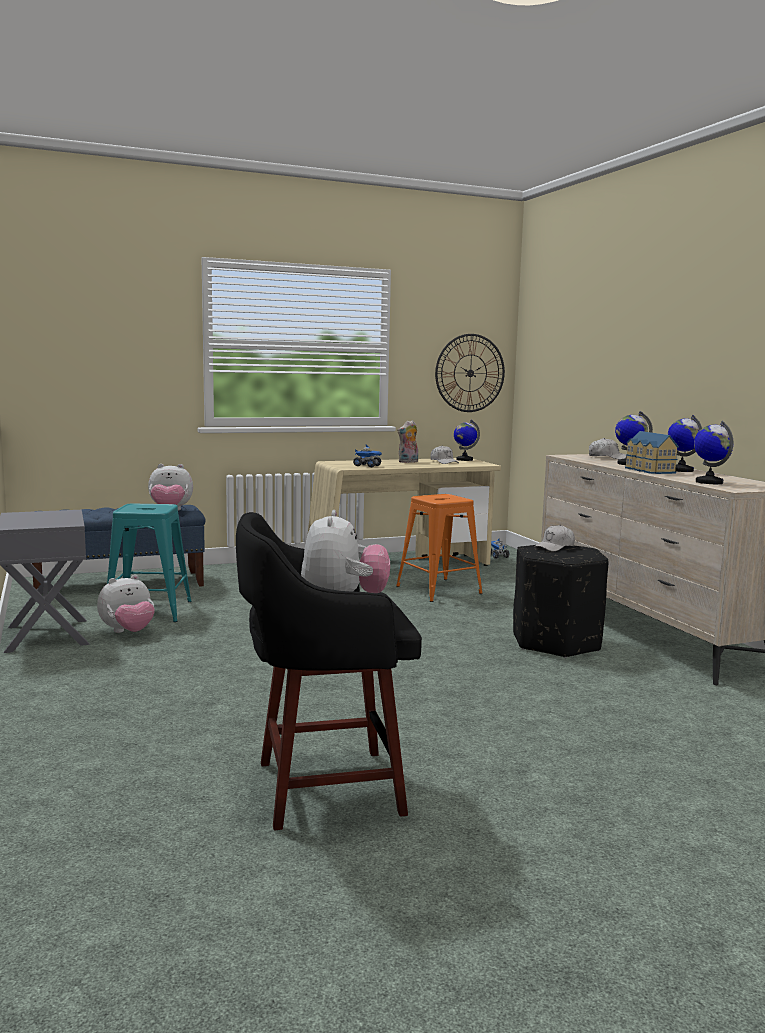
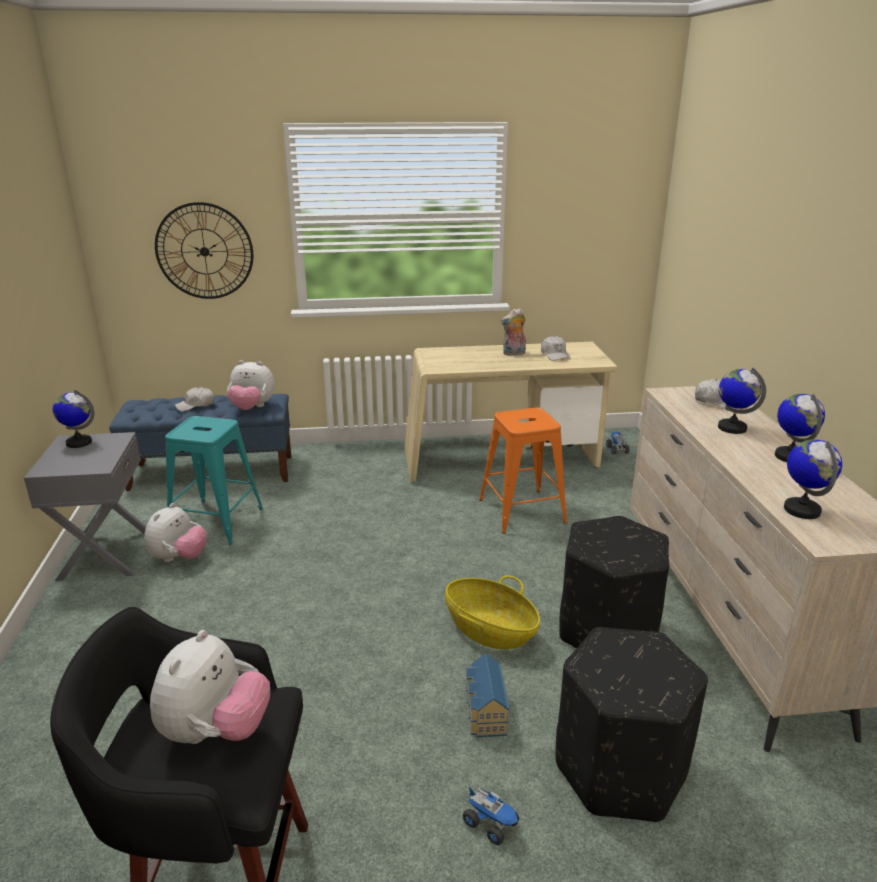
camera: 15 degrees right, 15 degrees up
plush toy [97,575,155,633] -> plush toy turned 45 degrees counterclockwise [144,503,207,562]
toy truck [353,445,382,467] -> toy truck moved to [462,787,519,845]
wall clock [435,334,505,412] -> wall clock moved to [155,202,253,299]
globe [454,420,480,461] -> globe moved to [53,390,94,448]
white cap [534,525,575,551] -> white cap moved to [175,387,214,411]
toy house [625,431,679,474] -> toy house moved to [465,653,509,737]
none -> basket [445,575,540,649]
none -> black ottoman [556,627,708,822]

